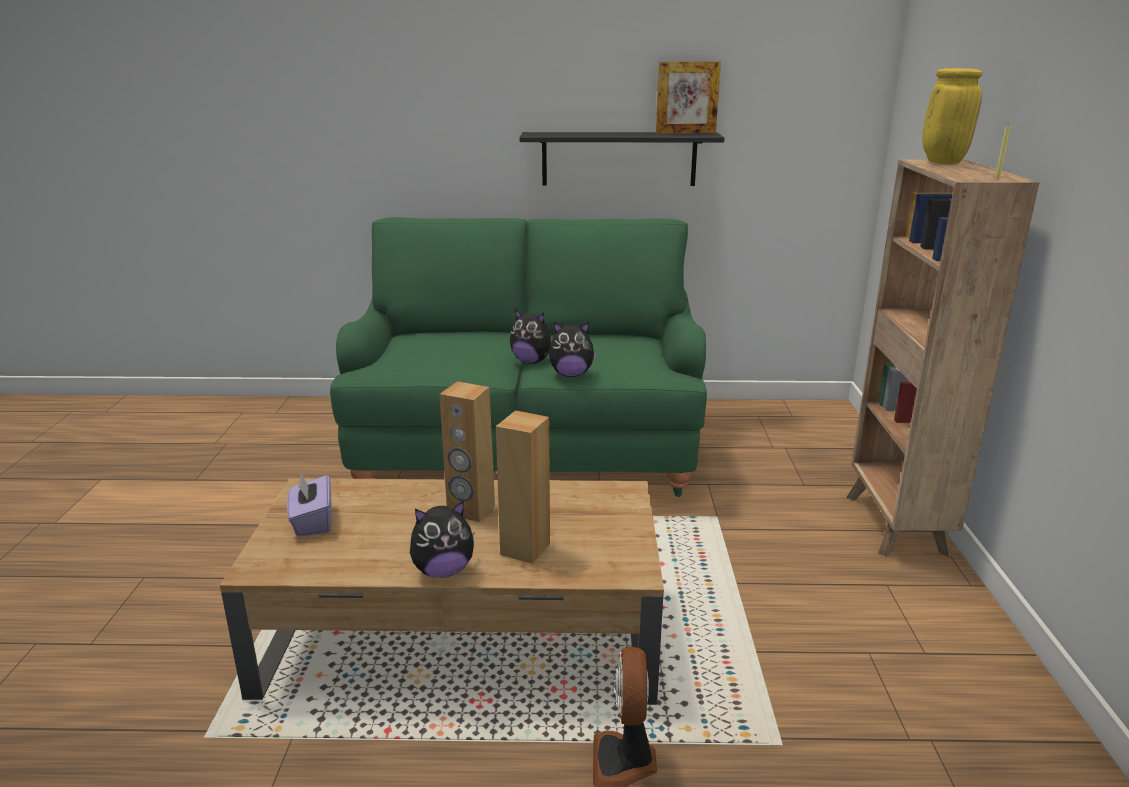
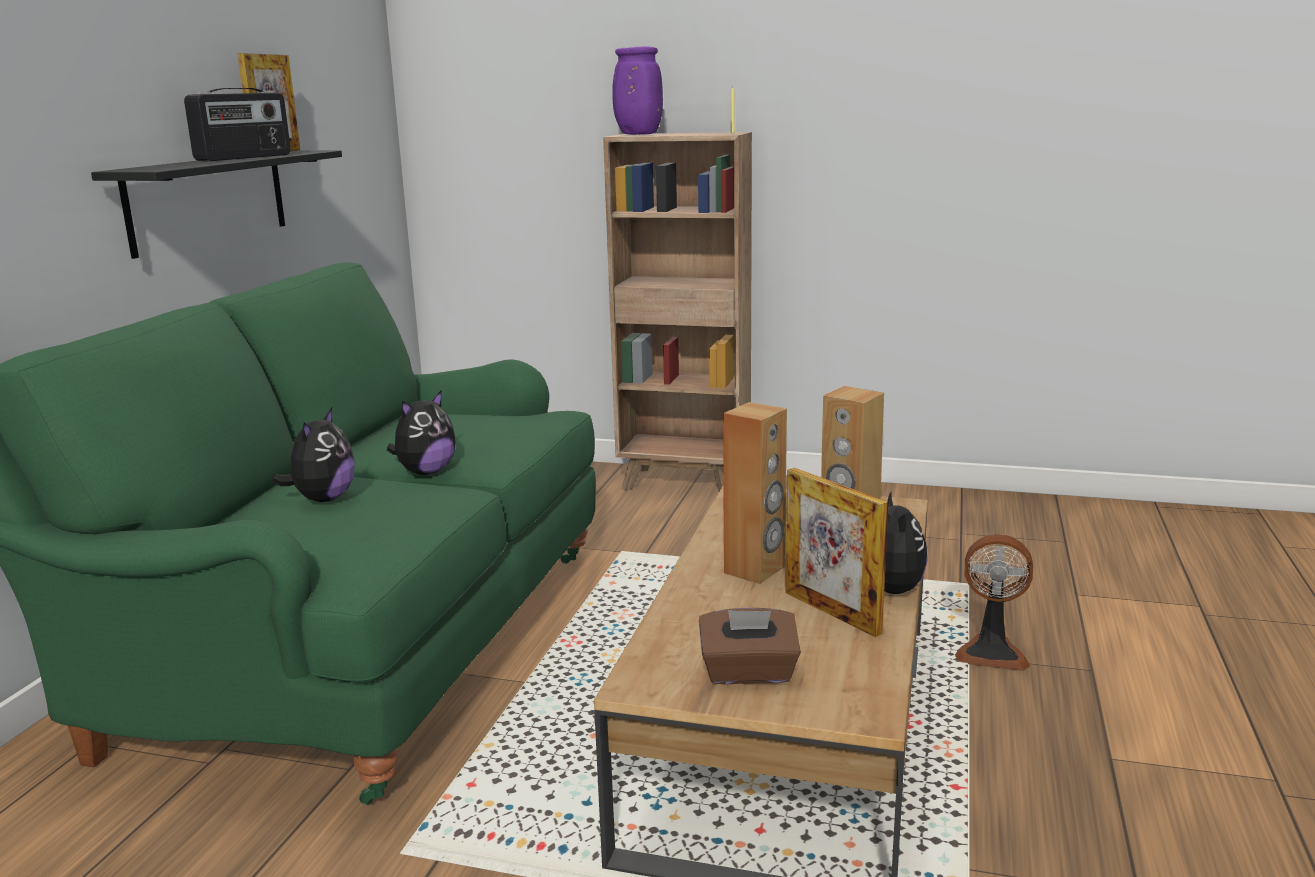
camera: 75 degrees left, 5 degrees down
purple tissue box [287,473,332,536] -> brown tissue box [699,607,801,684]
plush toy [549,322,597,377] -> plush toy moved to [272,407,355,502]
yellow vase [922,68,983,164] -> purple vase [612,46,663,135]
none -> radio [184,88,291,161]
none -> picture frame [785,468,888,637]

